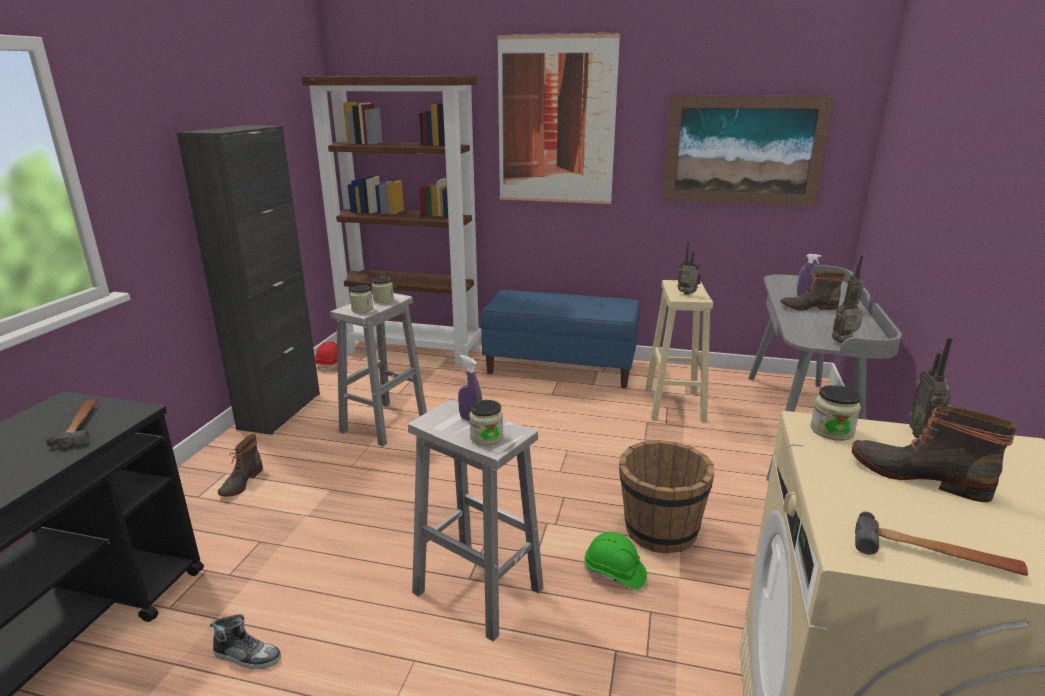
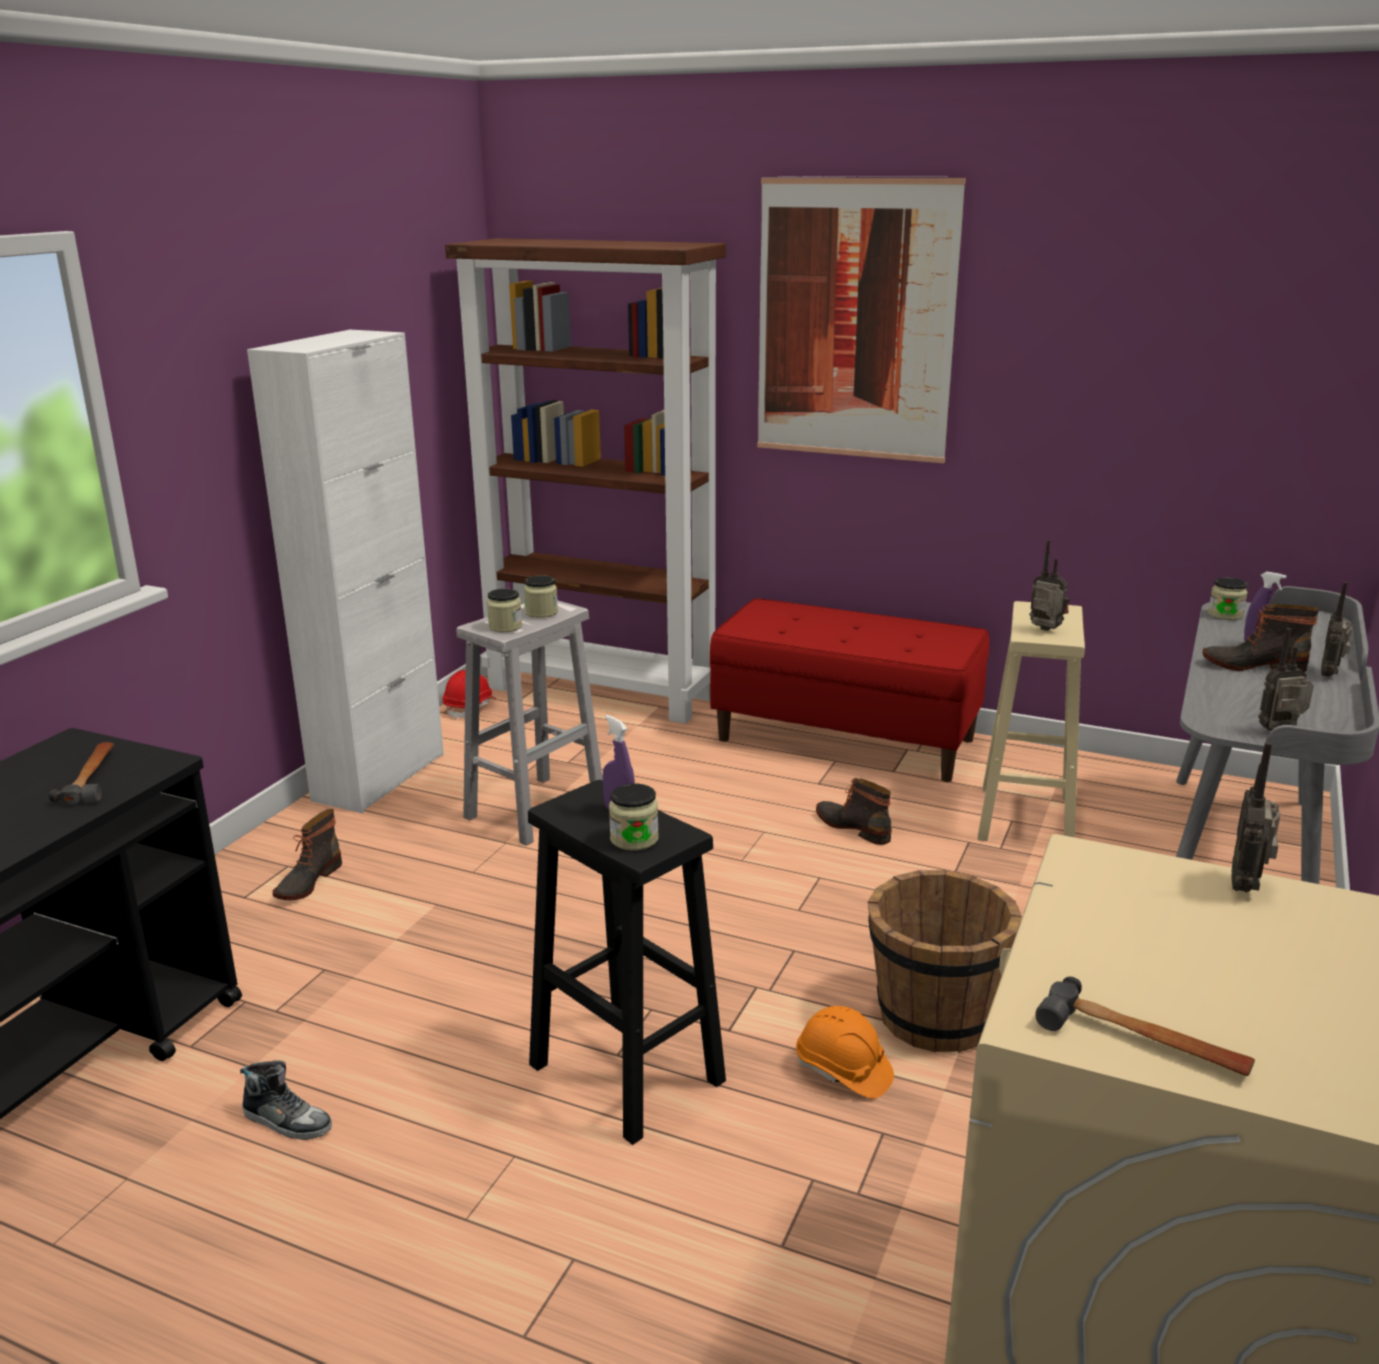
camera: 10 degrees right, 0 degrees up
black cabinet [176,125,320,435] -> white cabinet [247,330,444,813]
white stool [408,400,544,642] -> black stool [528,780,726,1145]
blue bench [481,289,640,388] -> red bench [710,598,990,782]
green hard hat [584,532,647,589] -> orange hard hat [796,1006,894,1099]
picture [663,95,835,206] -> none
jar [811,385,861,441] -> jar moved to [1208,577,1248,620]
boot [852,406,1018,502] -> boot moved to [816,778,892,845]

